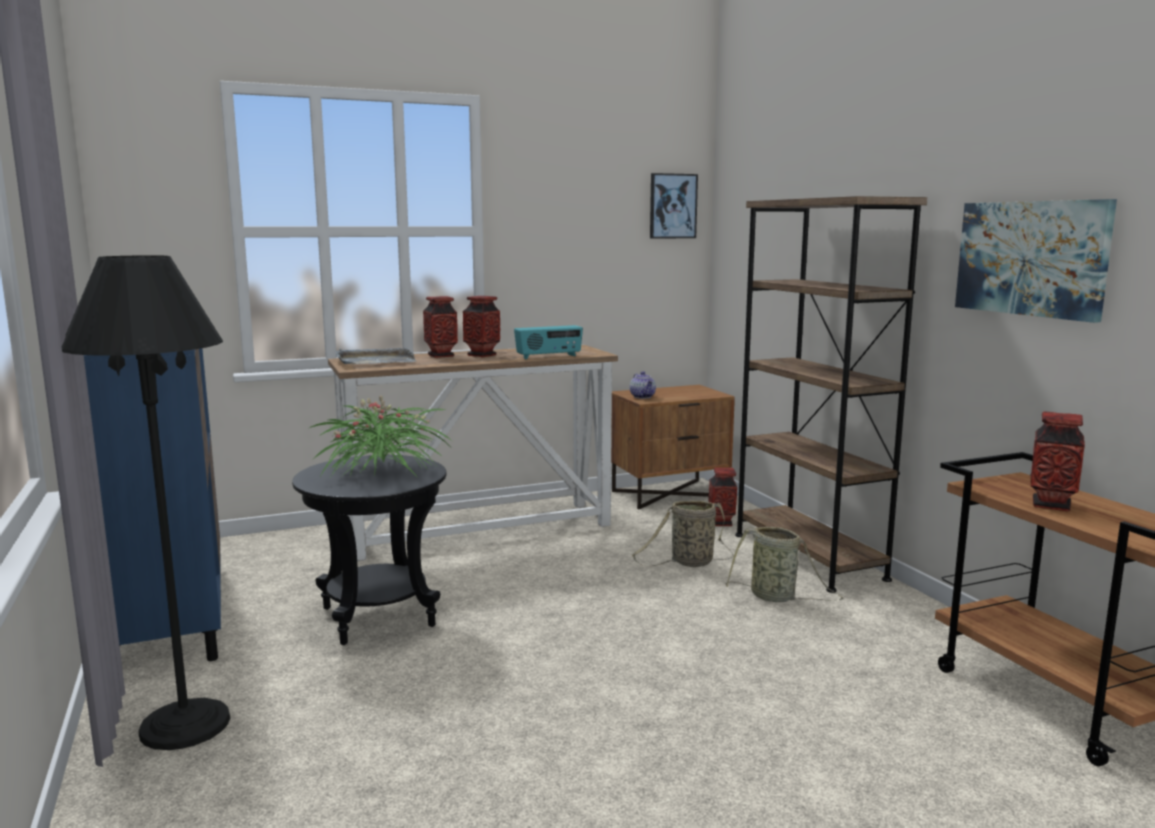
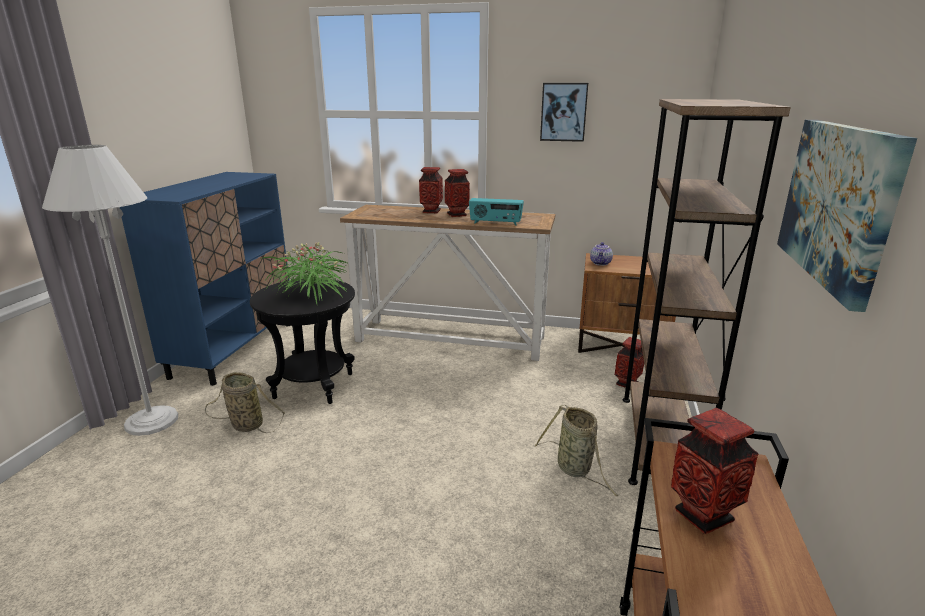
camera: 35 degrees right, 10 degrees up
black floor lamp [62,255,230,750] -> white floor lamp [42,145,178,436]
grey tray [336,348,416,364] -> none
basket [632,500,734,567] -> basket moved to [205,372,285,433]
picture [650,173,698,239] -> picture moved to [540,83,588,142]

